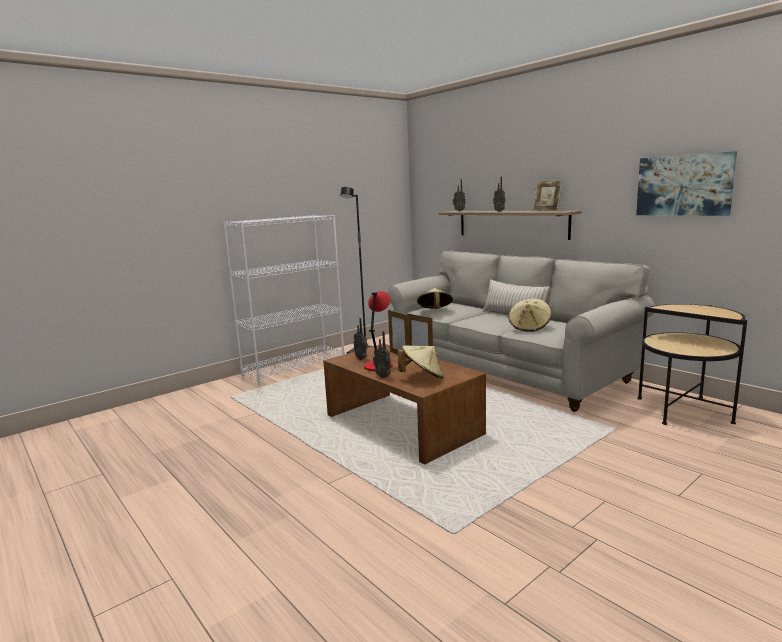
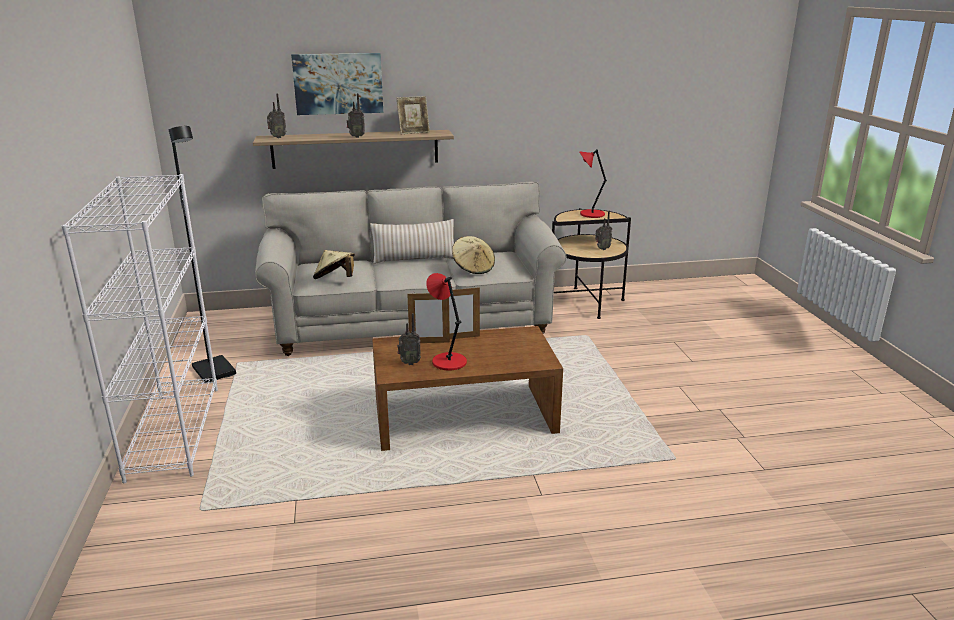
camera: 60 degrees left, 10 degrees up
radio [373,331,391,378] -> radio moved to [595,211,612,250]
beige hat [398,345,444,378] -> none
picture [636,151,737,216] -> picture moved to [291,53,383,115]
none -> red table lamp [579,149,607,218]

